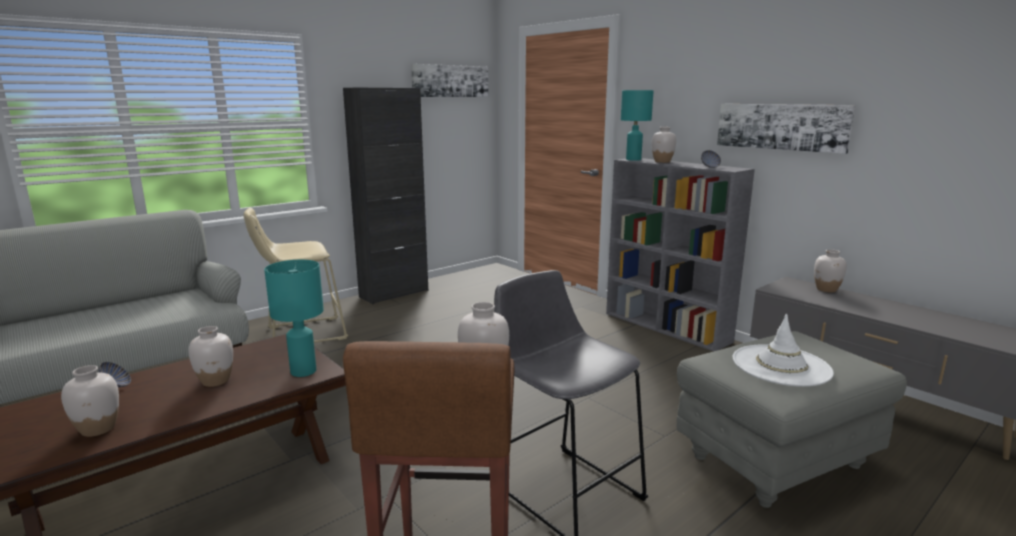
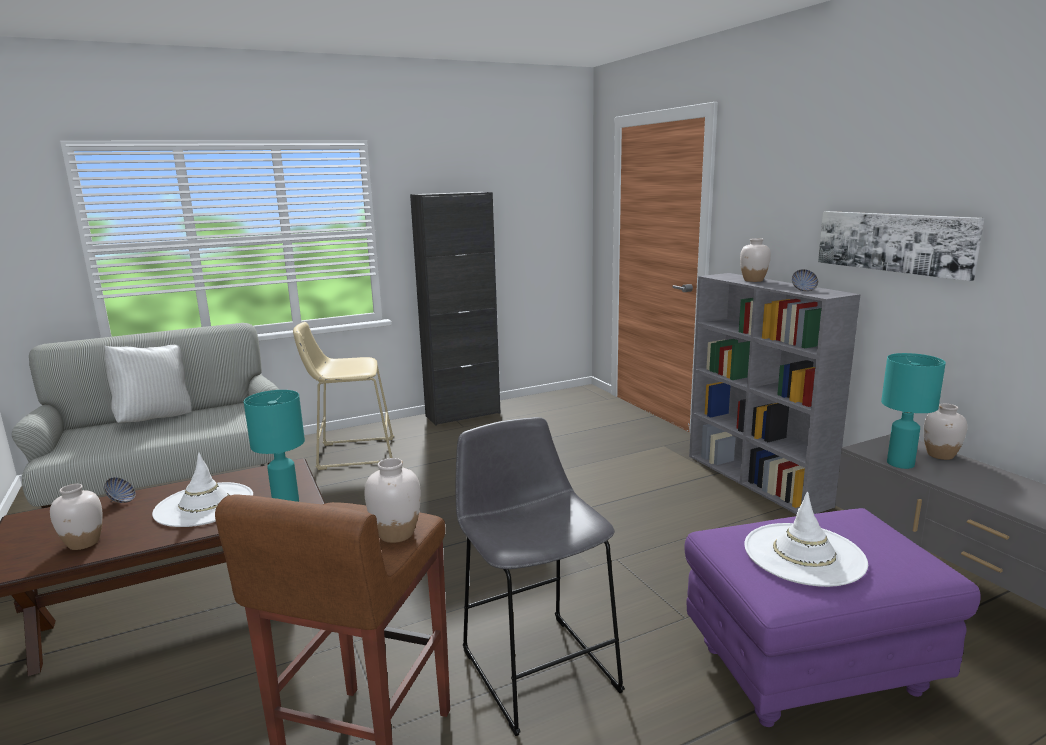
camera: 15 degrees right, 0 degrees up
white vase [188,326,233,387] -> white hat [152,453,253,527]
picture [411,64,488,97] -> none
turquoise table lamp [621,90,654,161] -> turquoise table lamp moved to [881,353,946,469]
grey ottoman [677,331,907,508] -> purple ottoman [684,508,981,727]
none -> white pillow [104,345,192,423]

